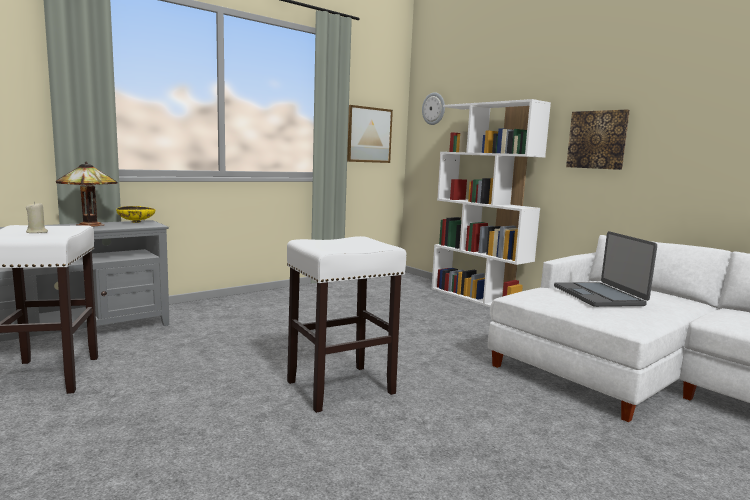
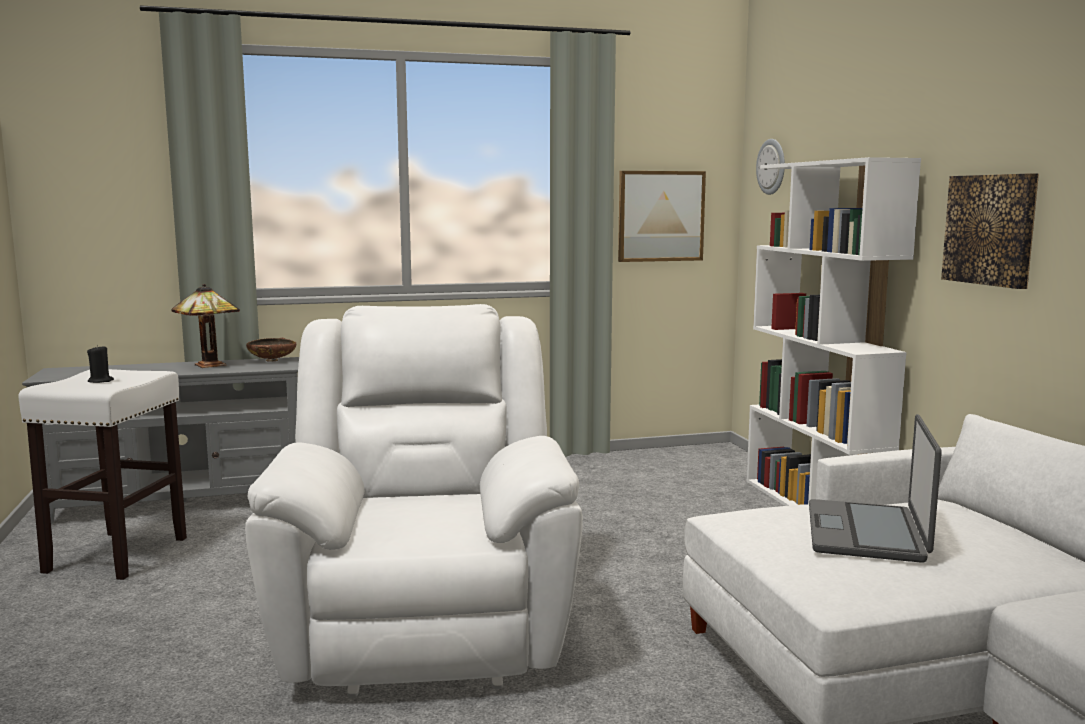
camera: 25 degrees right, 0 degrees up
beige candle [26,202,48,233] -> black candle [87,345,114,383]
yellow bowl [116,206,155,223] -> brown bowl [246,338,296,362]
white stool [287,236,407,413] -> white armchair [245,304,583,698]

